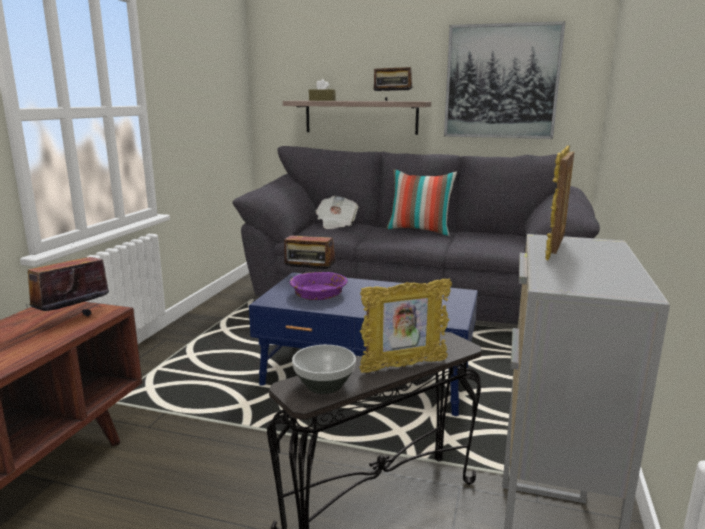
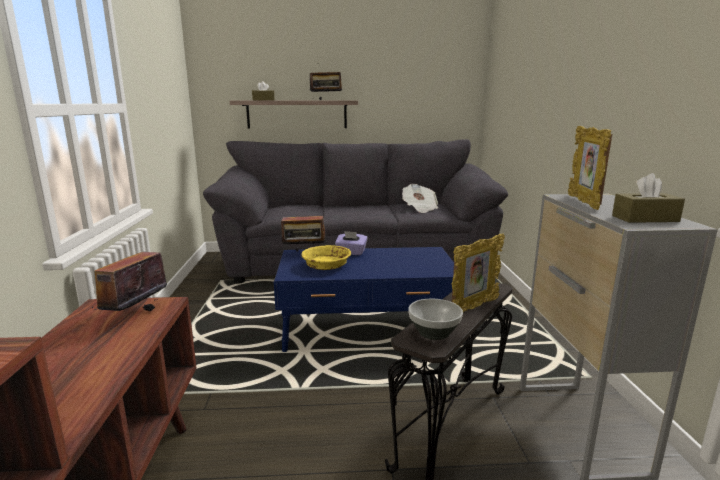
camera: 20 degrees left, 0 degrees up
purple bowl [290,272,348,300] -> yellow bowl [301,245,351,270]
newspaper [315,196,359,229] -> newspaper moved to [402,184,438,213]
pillow [386,169,457,236] -> none
picture [444,21,565,139] -> none
none -> purple tissue box [335,231,367,255]
none -> brown tissue box [612,173,685,223]

